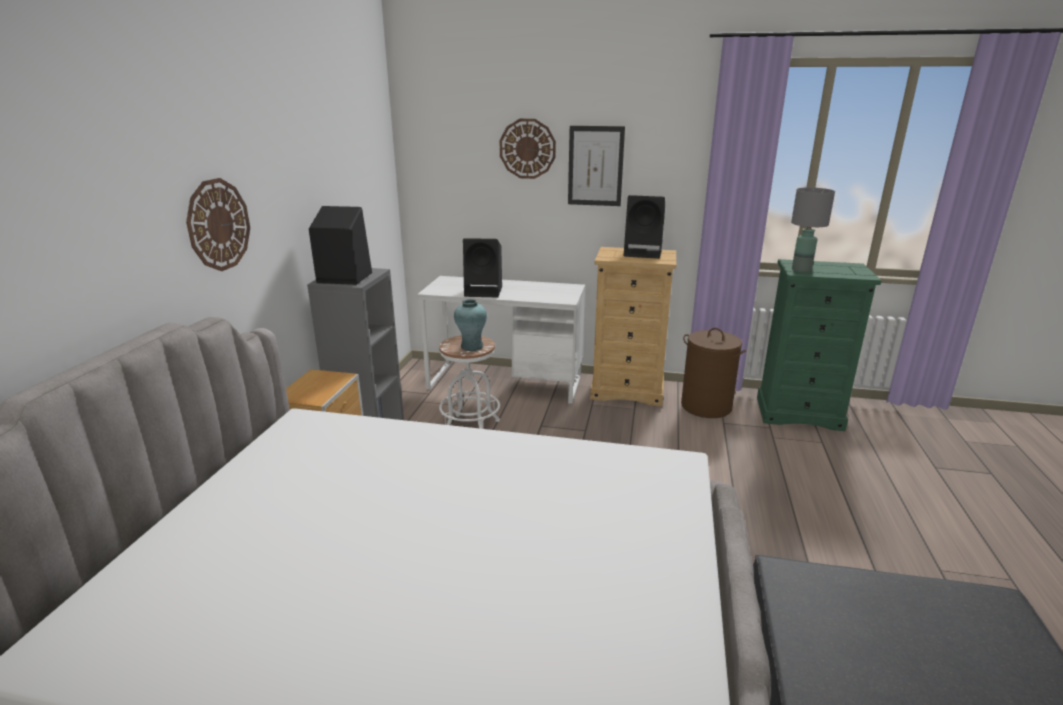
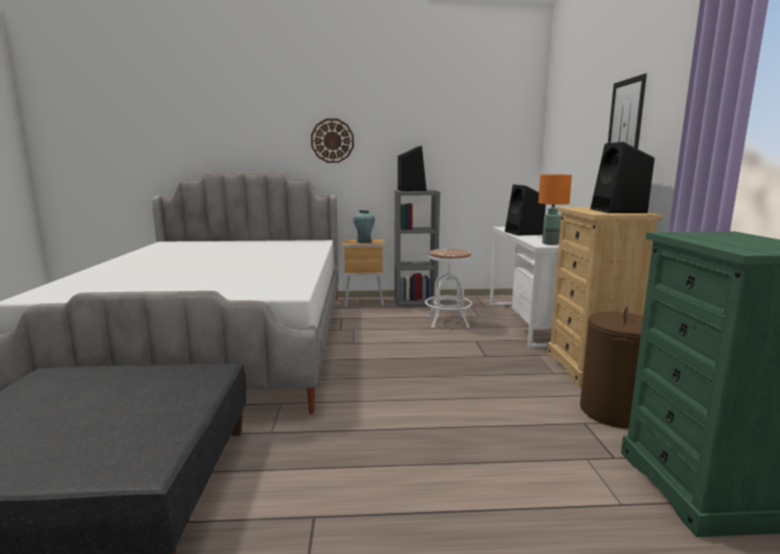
camera: 75 degrees right, 10 degrees down
turquoise vase [454,299,487,351] -> turquoise vase moved to [353,210,375,243]
wall clock [500,119,556,179] -> none
grey table lamp [791,188,835,273] -> none
none -> orange table lamp [538,175,572,245]

